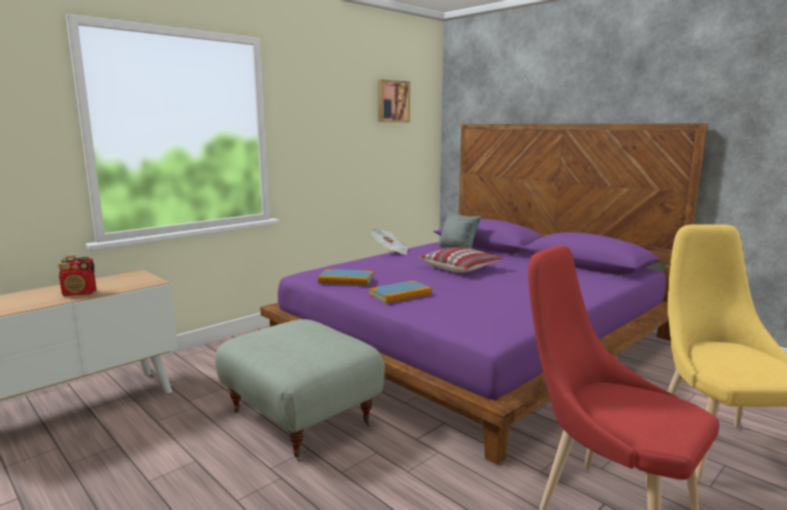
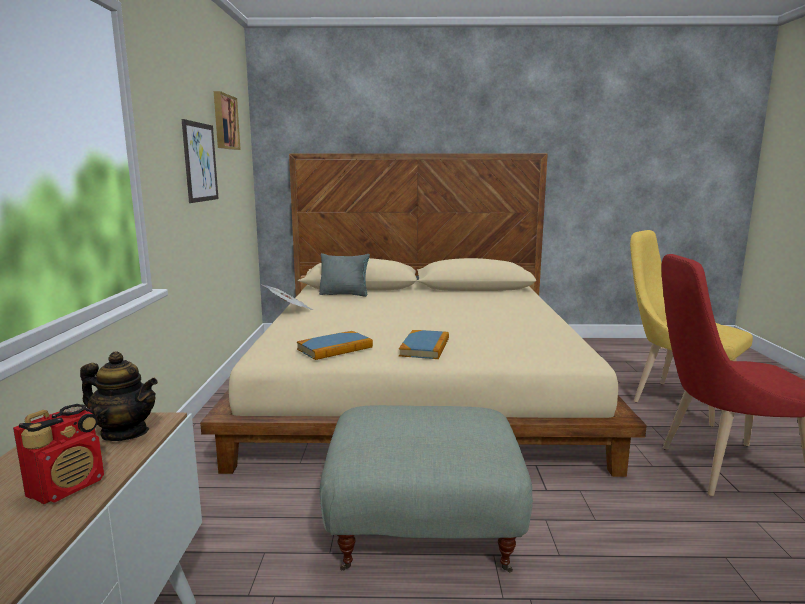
camera: 45 degrees left, 0 degrees up
purple bed [260,123,708,465] -> beige bed [200,153,647,477]
pillow [419,247,503,272] -> none
none -> teapot [80,351,158,441]
none -> picture [182,119,219,203]

